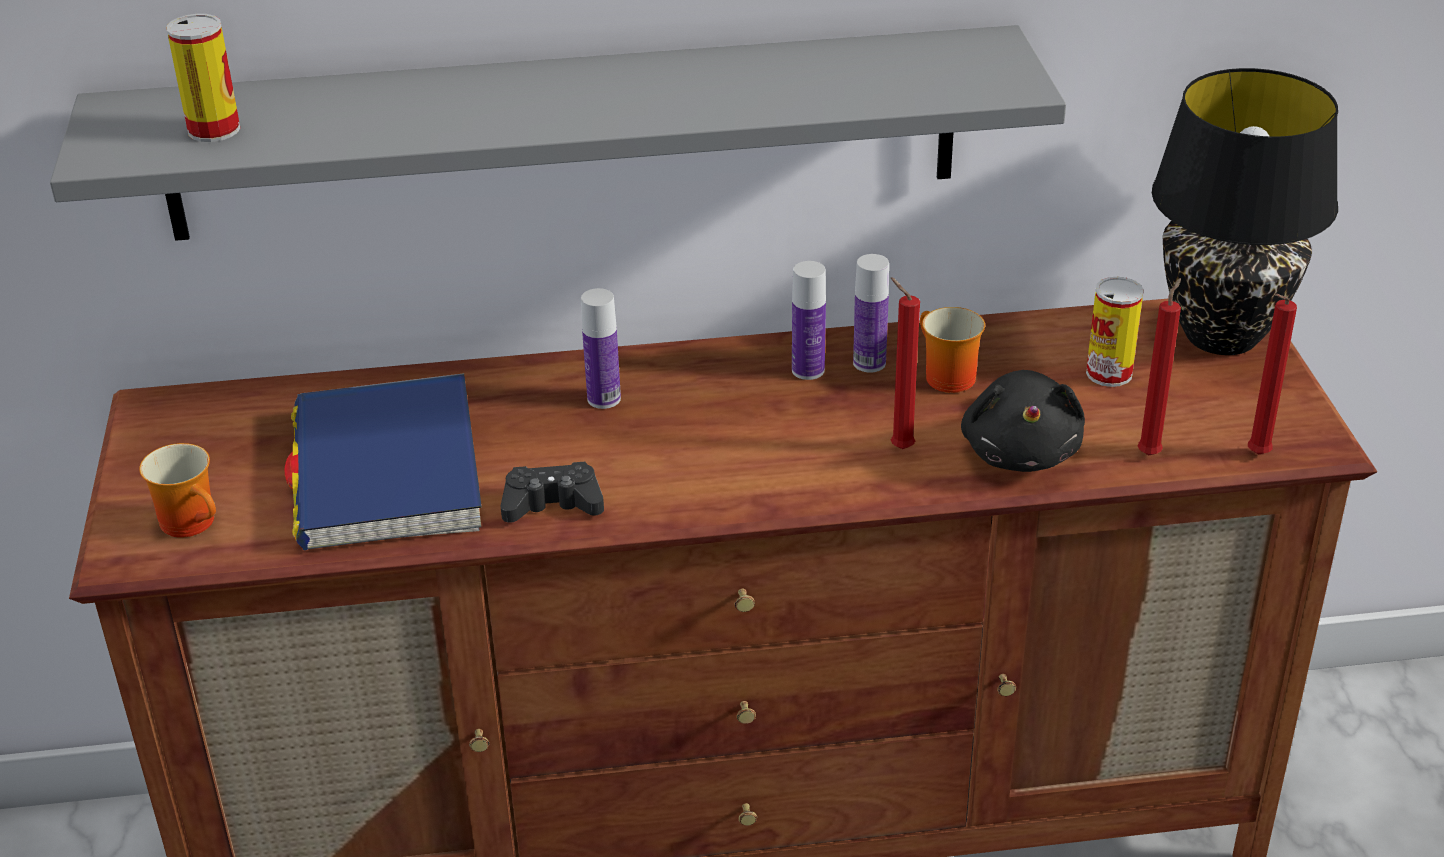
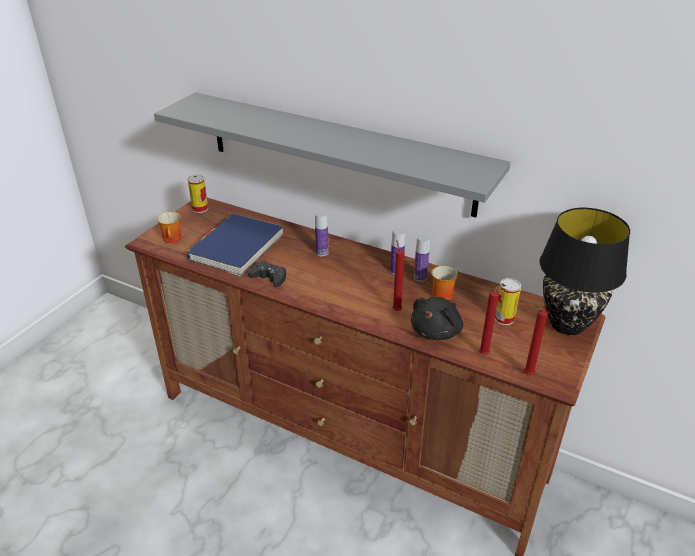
camera: 35 degrees right, 0 degrees up
can [166,14,240,142] -> can moved to [187,175,208,213]

